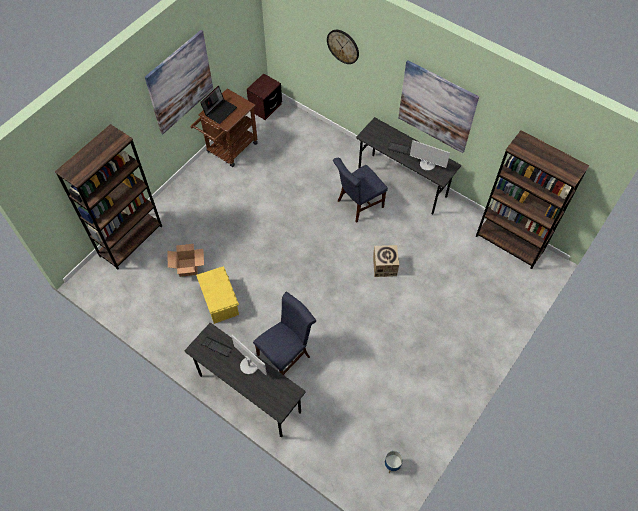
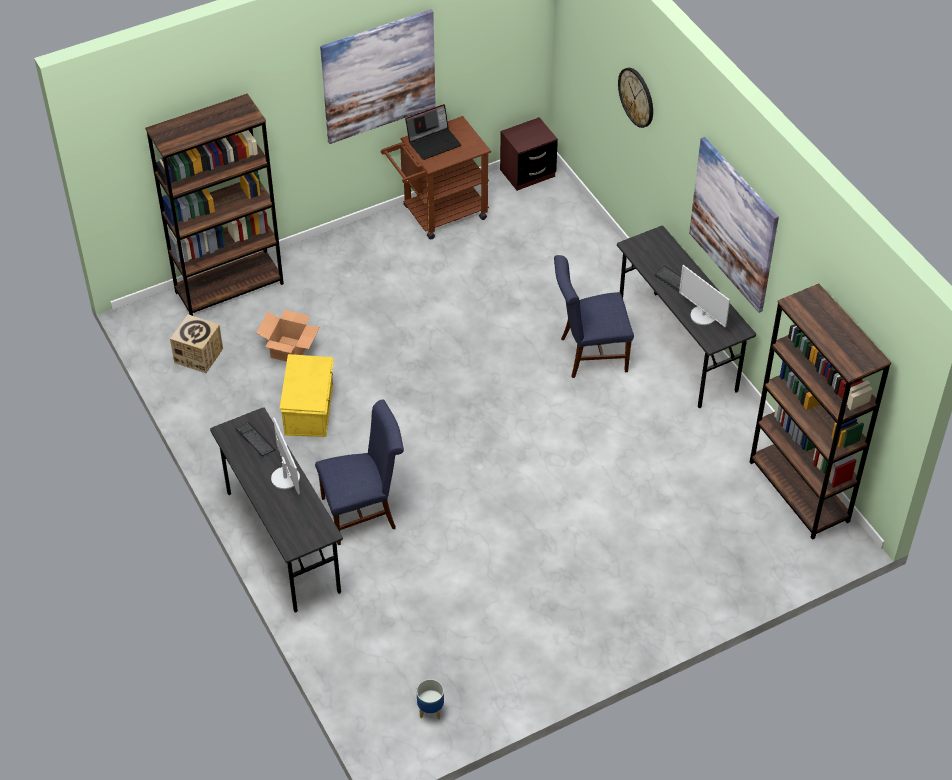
camera: 25 degrees right, 10 degrees down
cardboard box [373,245,399,277] -> cardboard box moved to [170,314,223,373]

